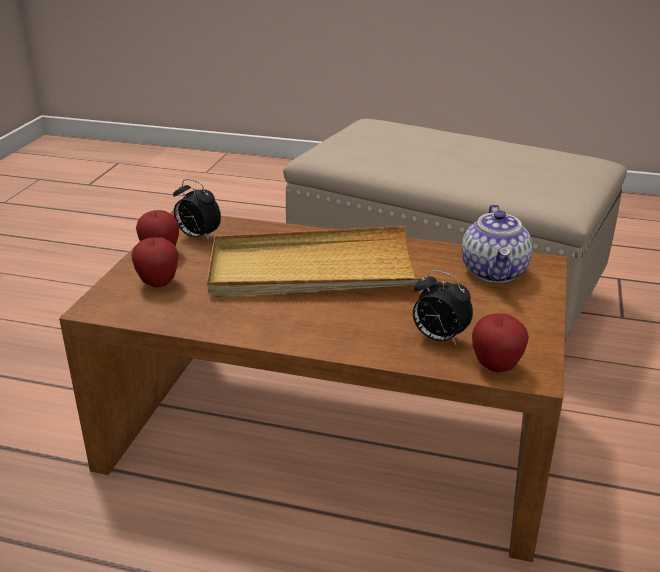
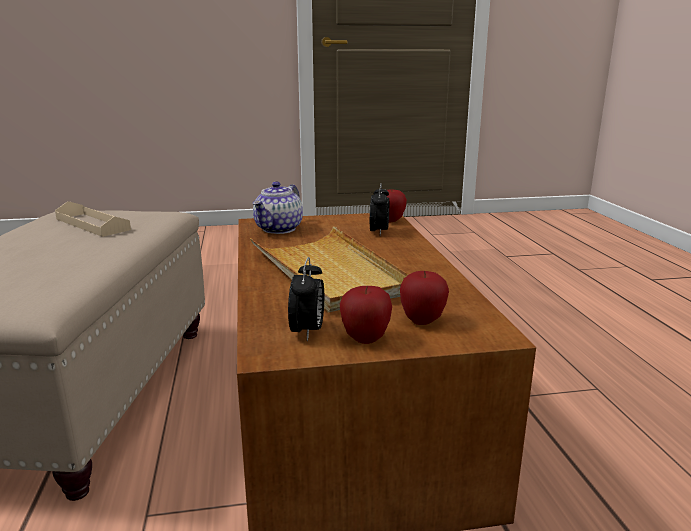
camera: 115 degrees left, 10 degrees down
teapot [462,204,532,283] -> teapot turned 135 degrees clockwise [253,181,303,234]
none -> beige tray [55,201,131,237]

